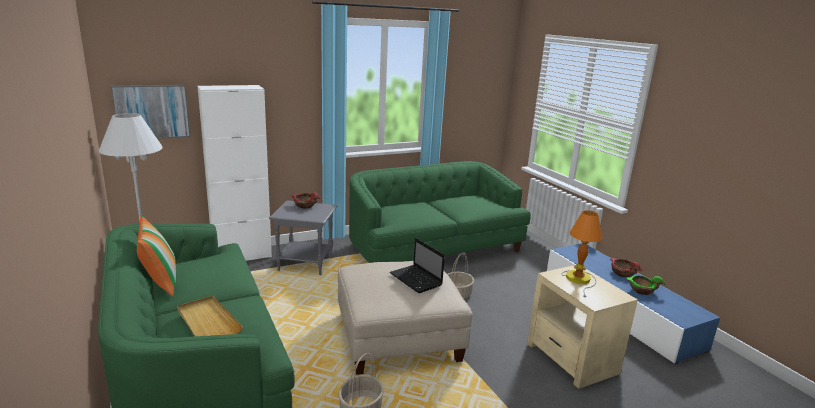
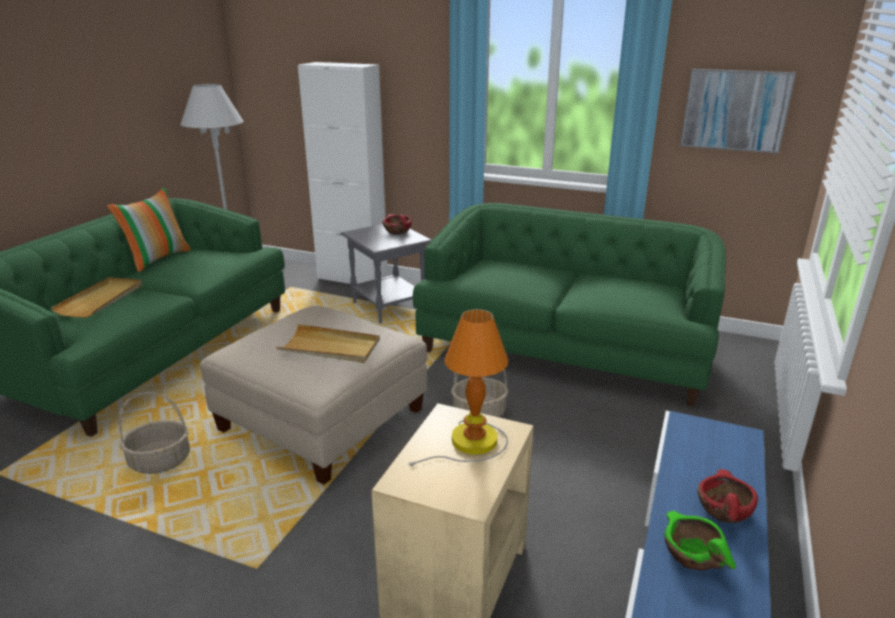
camera: 50 degrees right, 5 degrees up
picture [111,85,190,139] -> picture moved to [680,69,796,154]
laptop [390,238,445,293] -> beige tray [276,324,380,363]

